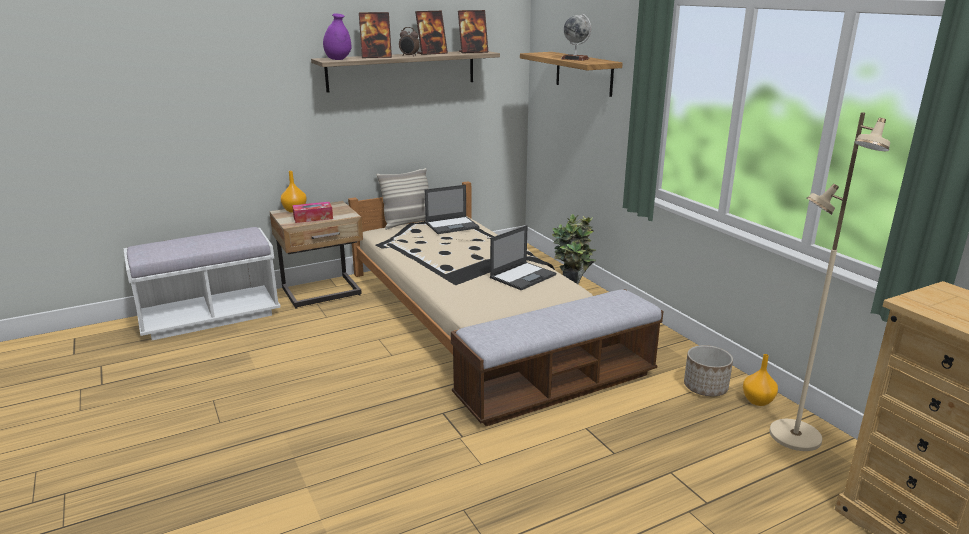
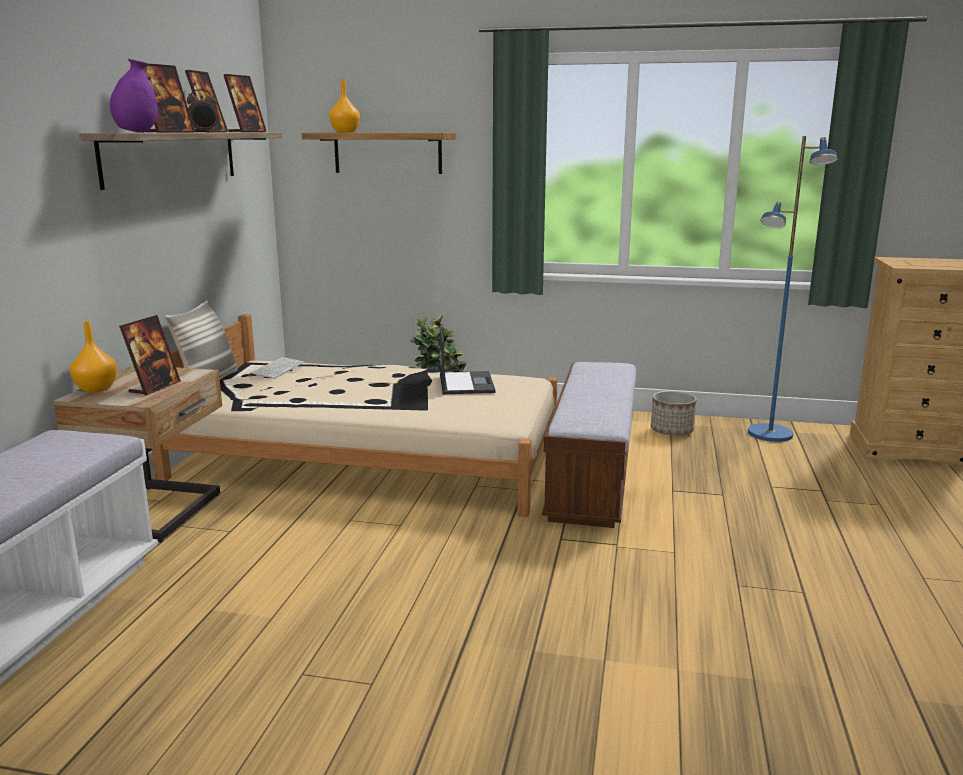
camera: 50 degrees left, 5 degrees down
tissue box [292,202,333,223] -> picture frame [119,315,181,396]
laptop [425,185,479,234] -> keyboard [249,357,304,379]
globe [561,14,591,61] -> none
orange vase [743,354,778,406] -> orange vase moved to [329,79,360,132]
beige floor lamp [769,112,890,451] -> blue floor lamp [748,136,838,442]

